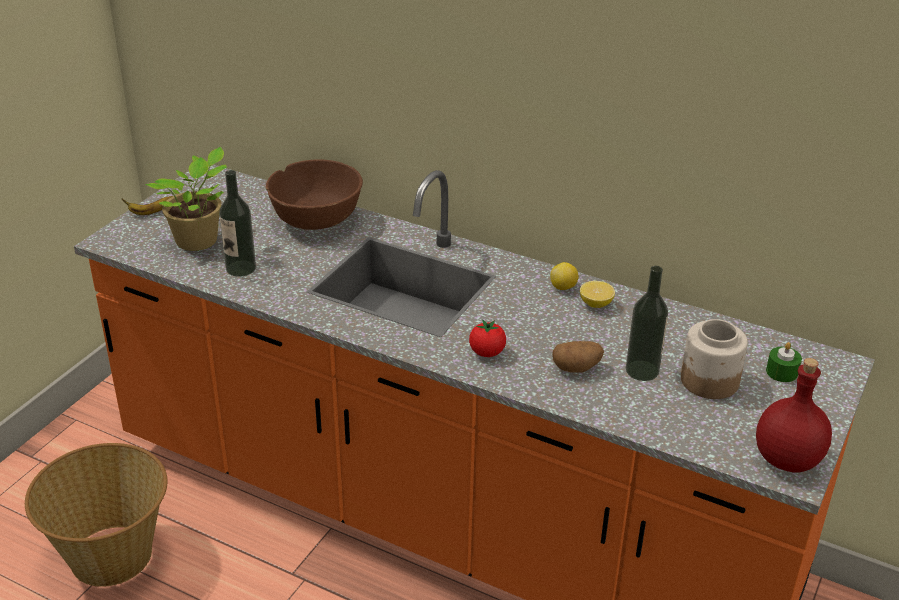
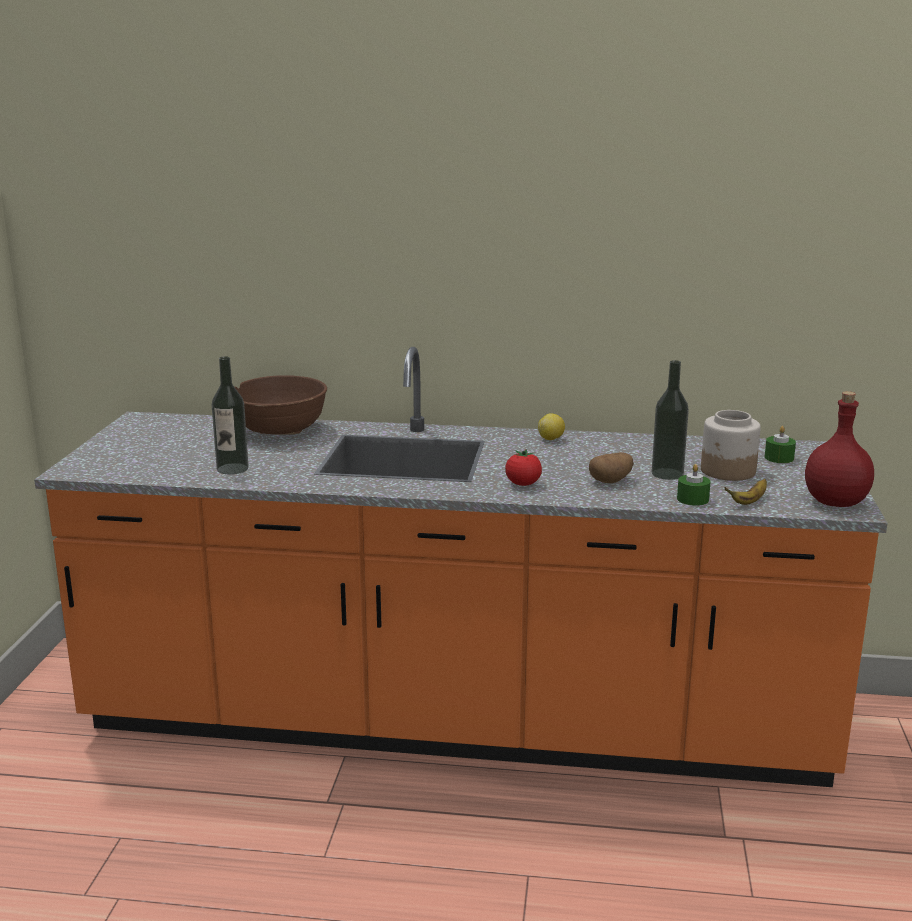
camera: 20 degrees left, 15 degrees down
basket [25,443,167,587] -> none
banana [122,196,173,215] -> banana moved to [724,479,767,505]
potted plant [145,147,227,251] -> none
lemon [580,281,615,308] -> none
none -> green candle [677,464,711,506]

